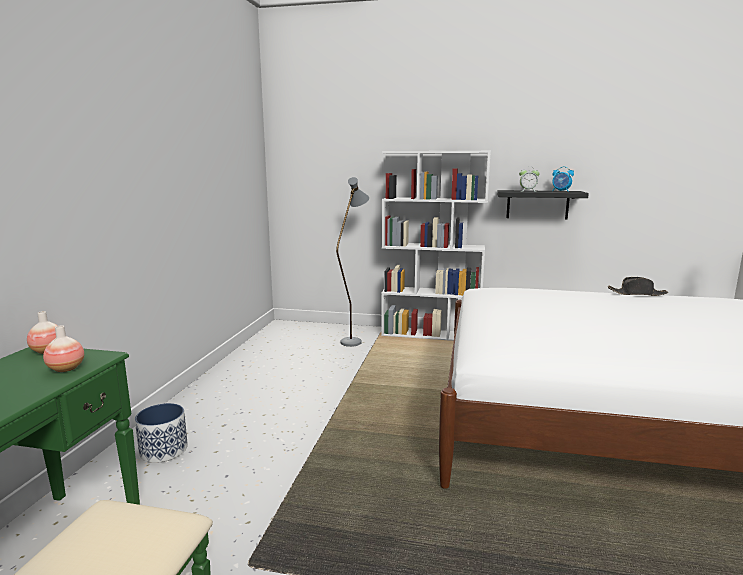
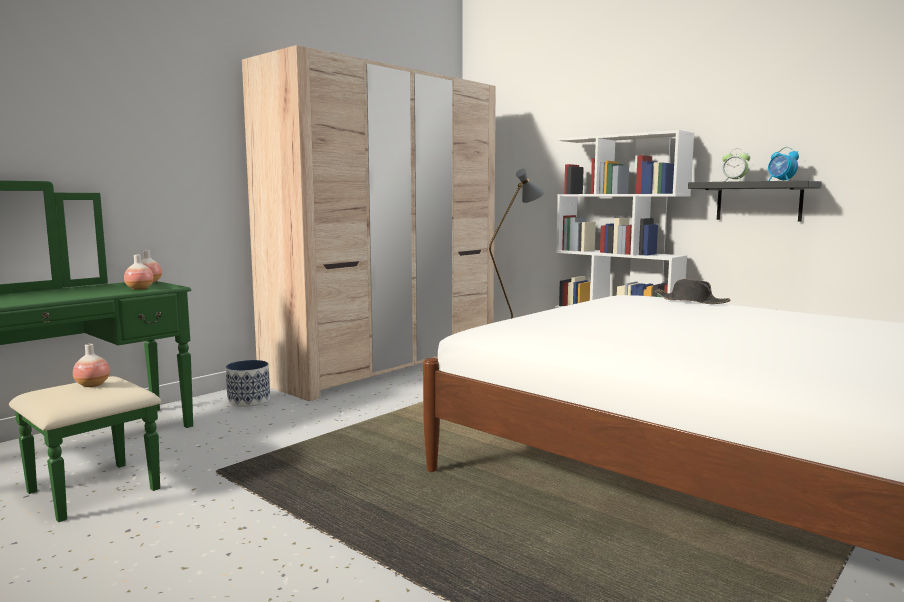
camera: 30 degrees right, 5 degrees down
black hat [608,277,668,296] -> black hat moved to [655,279,730,304]
none -> vase [73,344,110,387]
none -> beige wardrobe [242,45,496,401]

